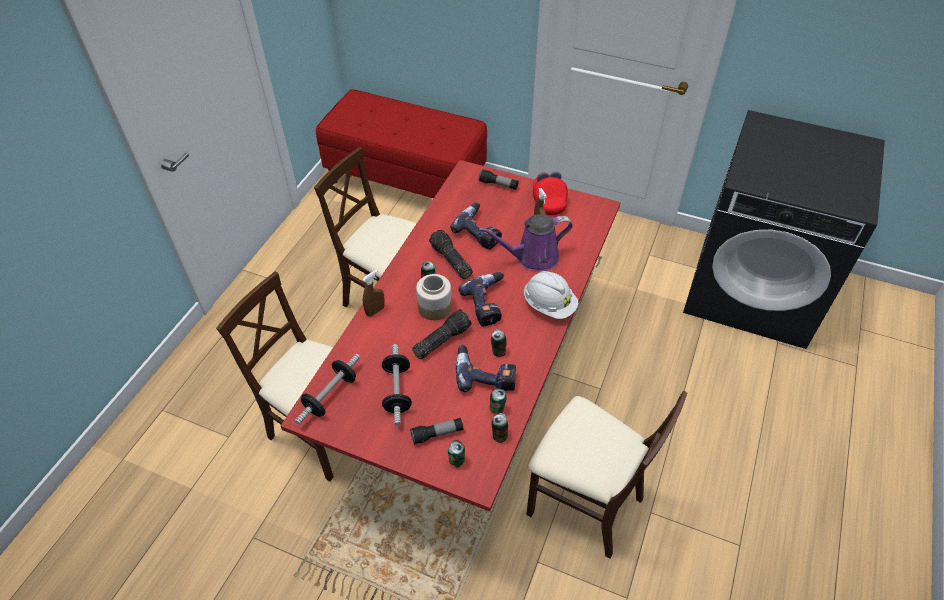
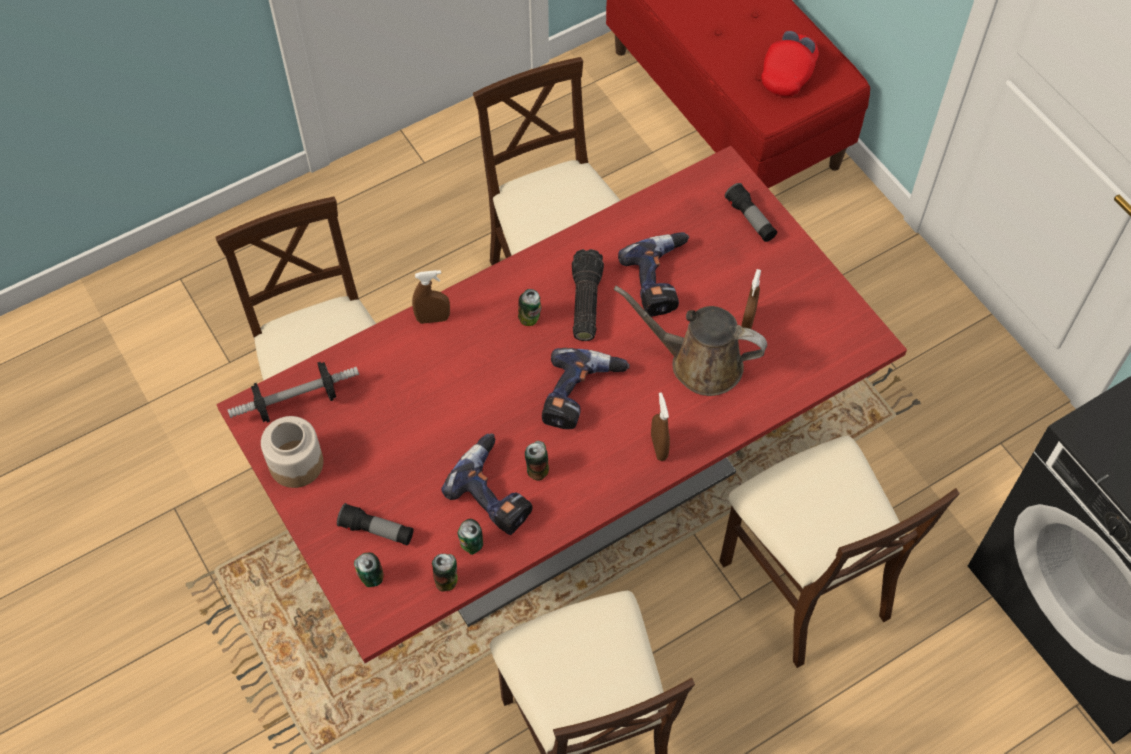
camera: 35 degrees right, 10 degrees up
dumbbell [382,344,412,426] -> none
flashlight [412,309,472,359] -> none
jar [416,274,452,320] -> jar moved to [261,416,323,488]
purple watering can [479,215,573,271] -> brown watering can [614,286,767,396]
white hard hat [524,271,578,319] -> brown spray bottle [651,392,670,461]
red cap [533,171,568,215] -> red cap moved to [761,31,819,96]
none -> beige chair [720,436,960,668]

